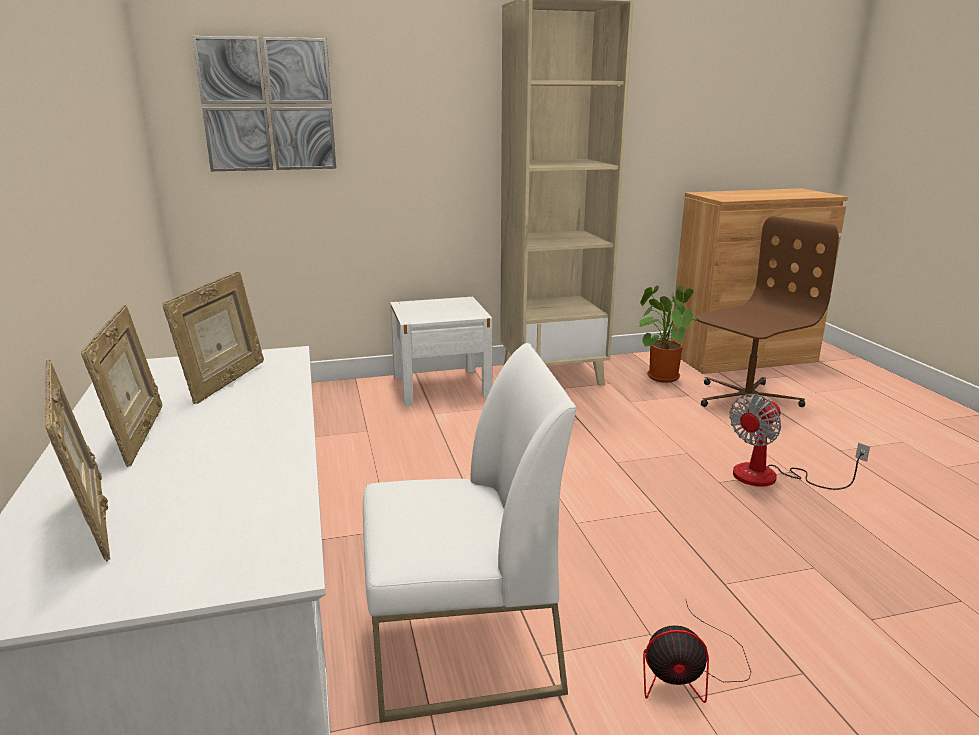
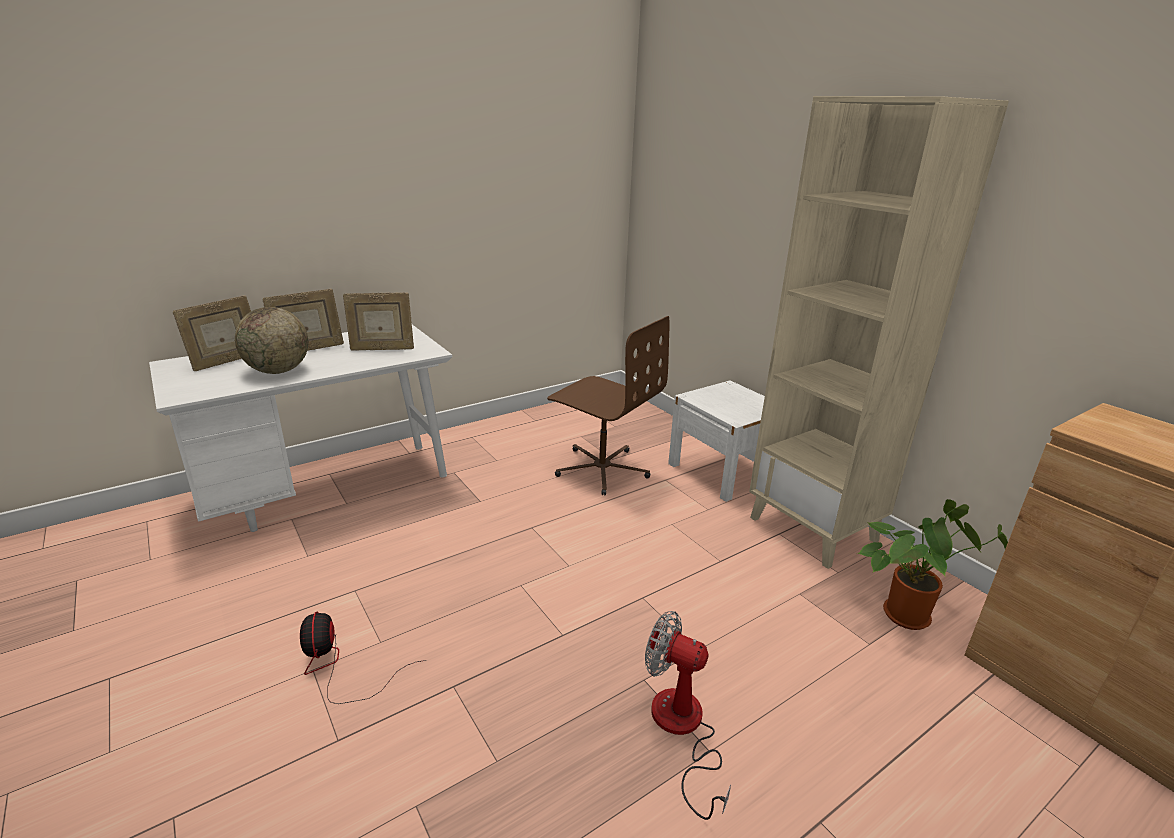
camera: 70 degrees right, 5 degrees up
picture [192,36,336,171] -> none
white chair [363,343,576,723] -> none
brown office chair [696,216,839,407] -> brown office chair moved to [547,316,670,495]
none -> globe [235,307,308,374]

